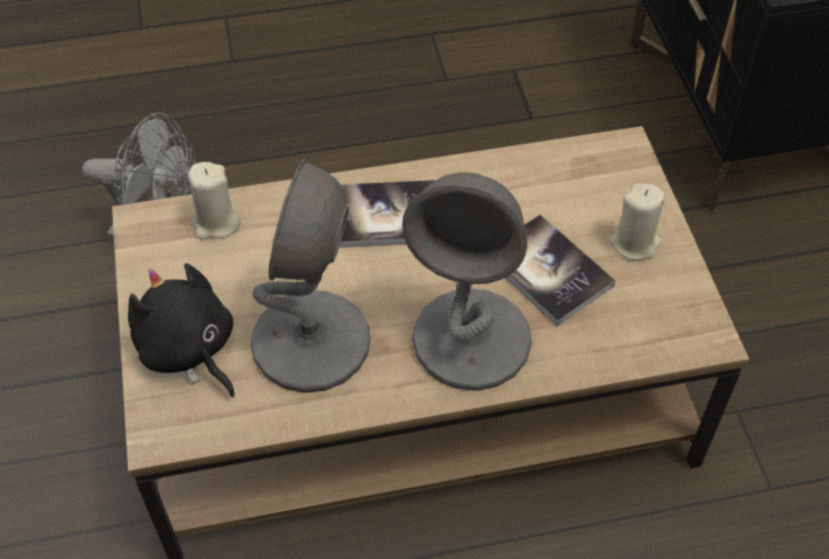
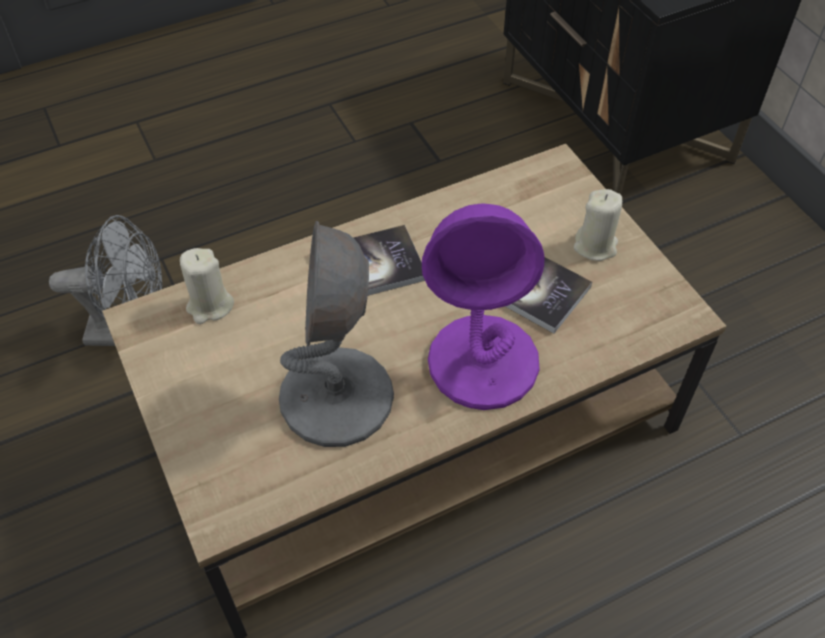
camera: 15 degrees left, 0 degrees up
black plush toy [128,263,235,397] -> none
grey table lamp [402,172,532,391] -> purple table lamp [422,203,545,410]

